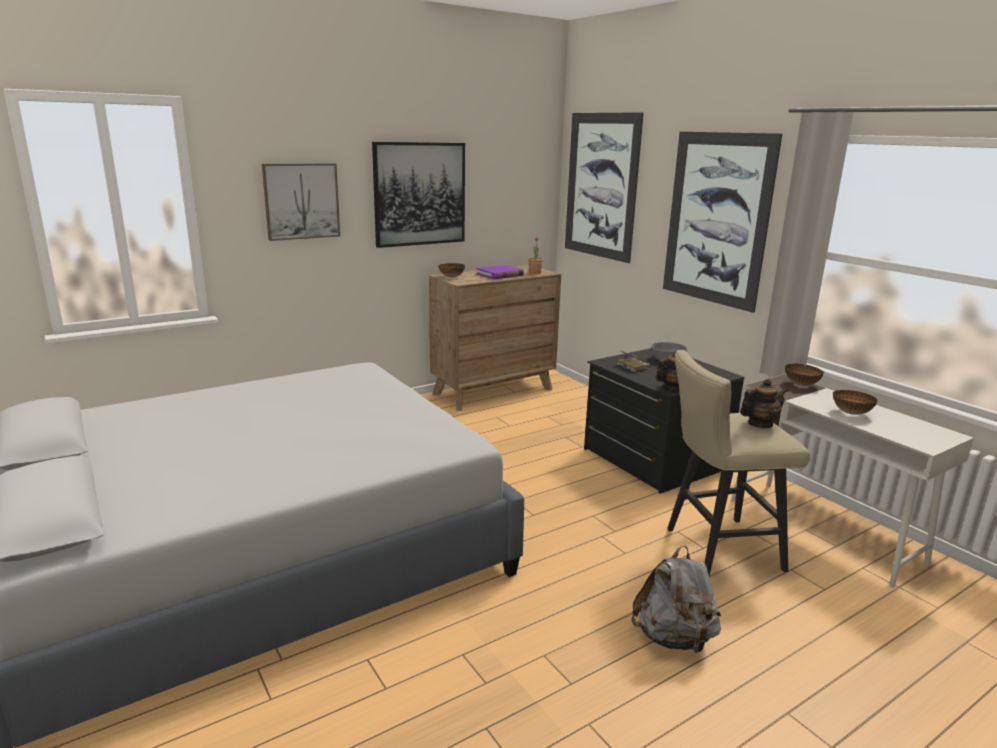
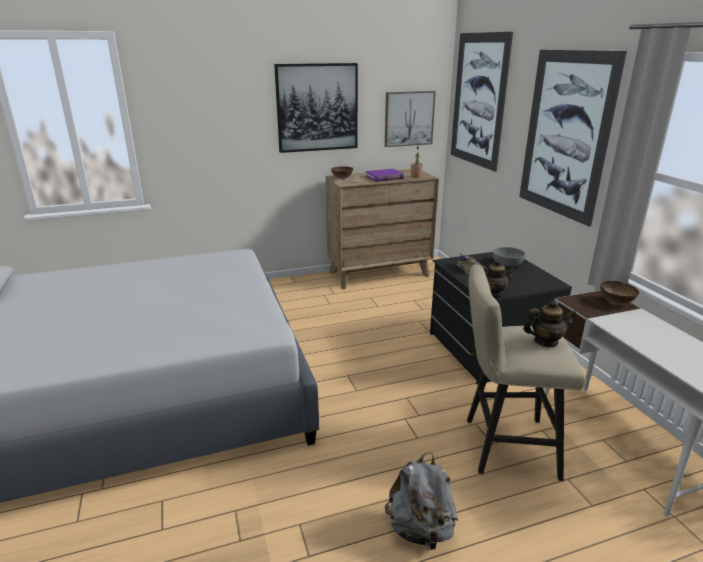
camera: 15 degrees right, 5 degrees up
picture [262,163,340,241] -> picture moved to [385,91,436,147]
bowl [833,390,878,415] -> none

